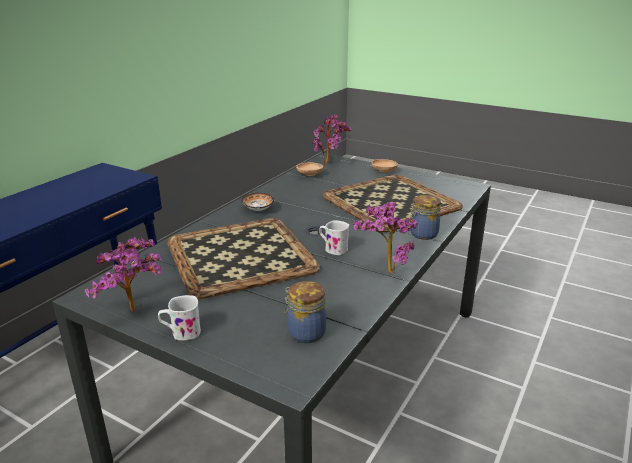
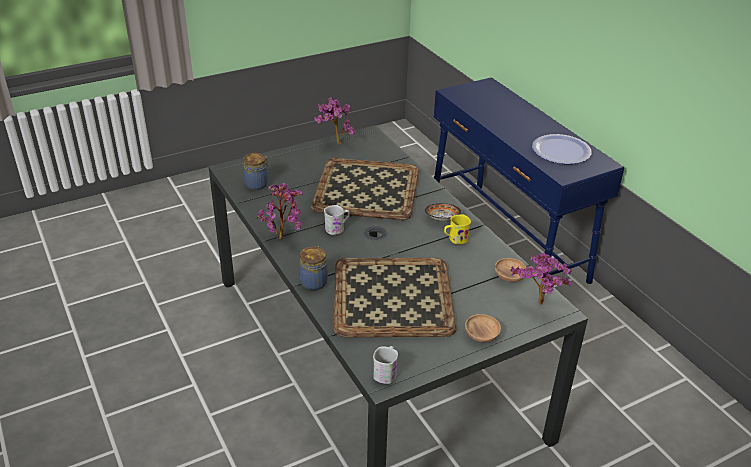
camera: 120 degrees right, 10 degrees up
white mug [158,295,201,341] -> white mug moved to [373,346,398,384]
none -> yellow mug [444,214,471,244]
none -> plate [532,134,592,164]

